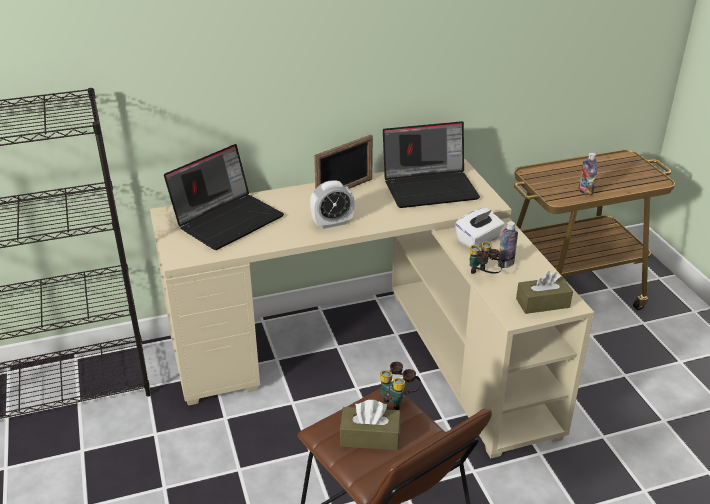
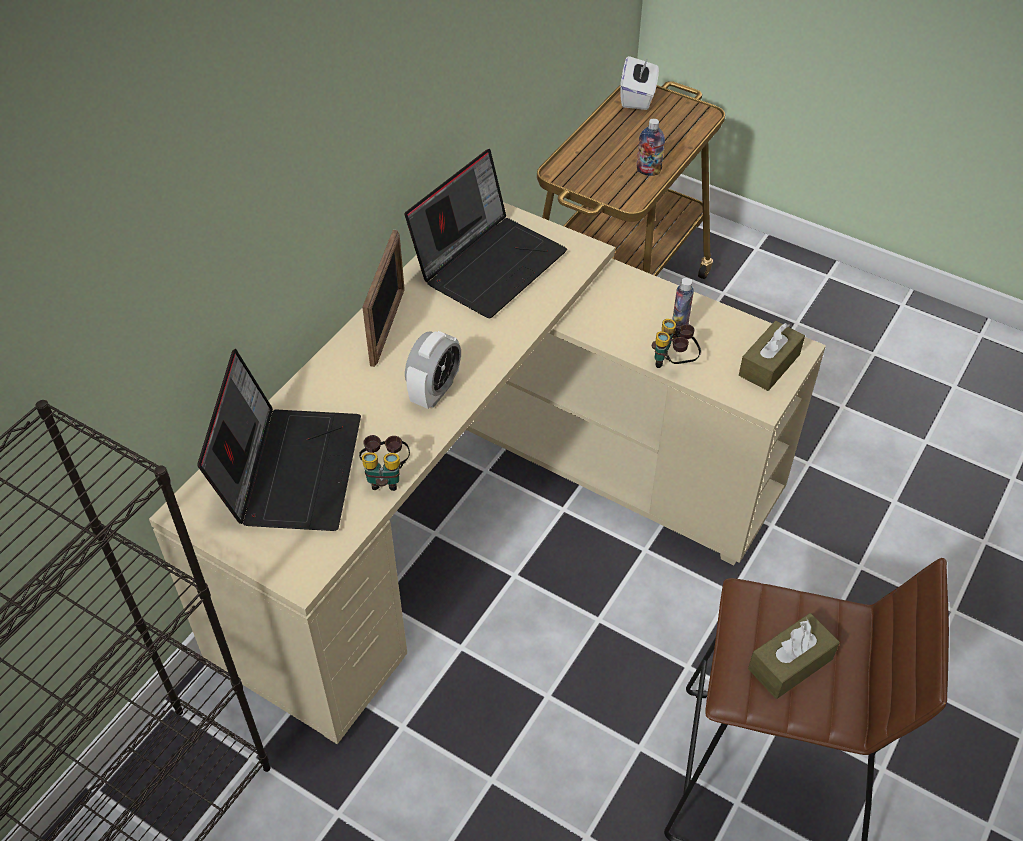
camera: 40 degrees left, 15 degrees up
binoculars [380,361,421,410] -> binoculars moved to [359,435,410,491]
white tissue box [455,208,505,248] -> white tissue box moved to [620,56,659,110]

